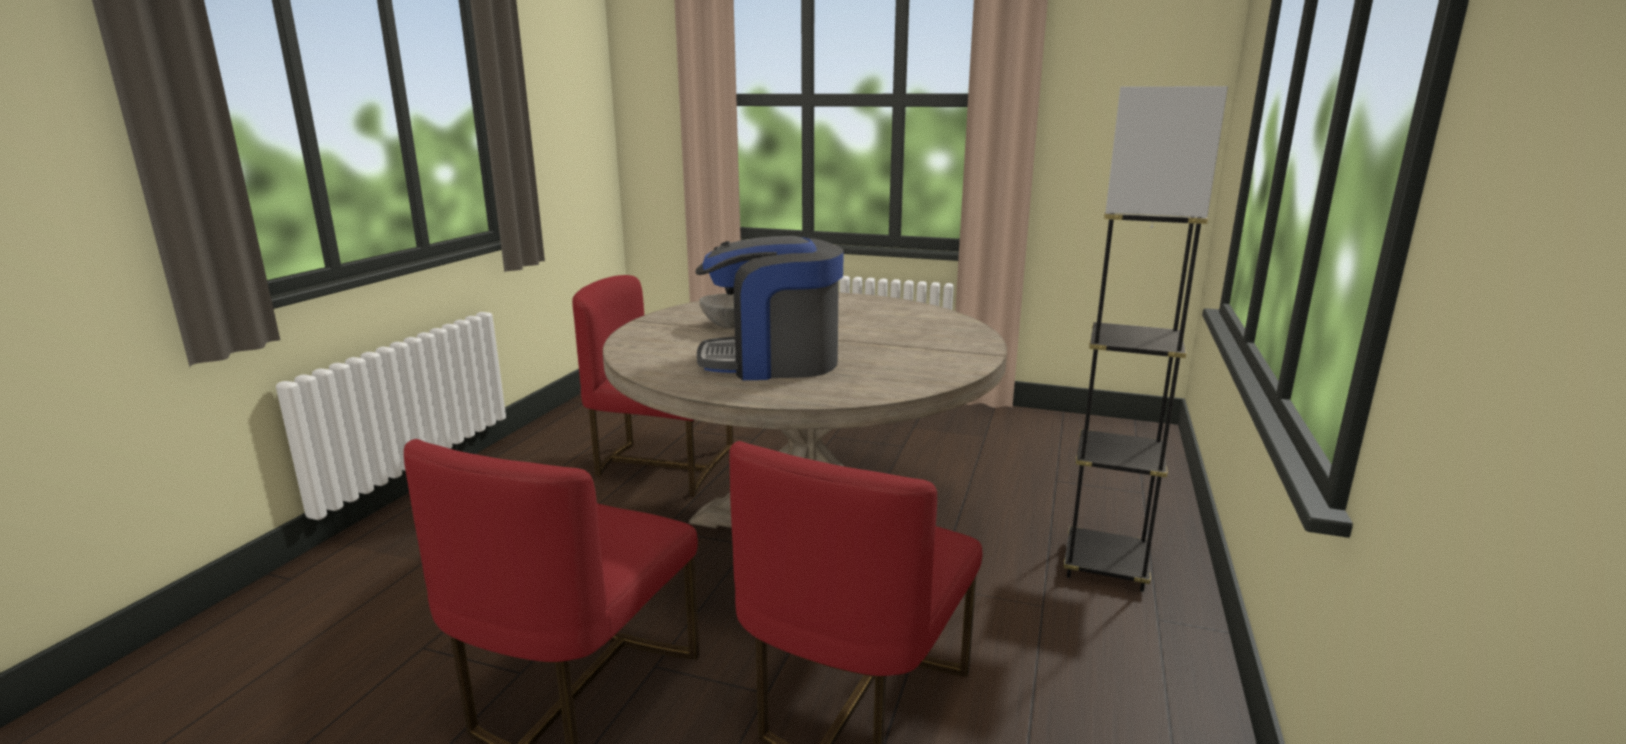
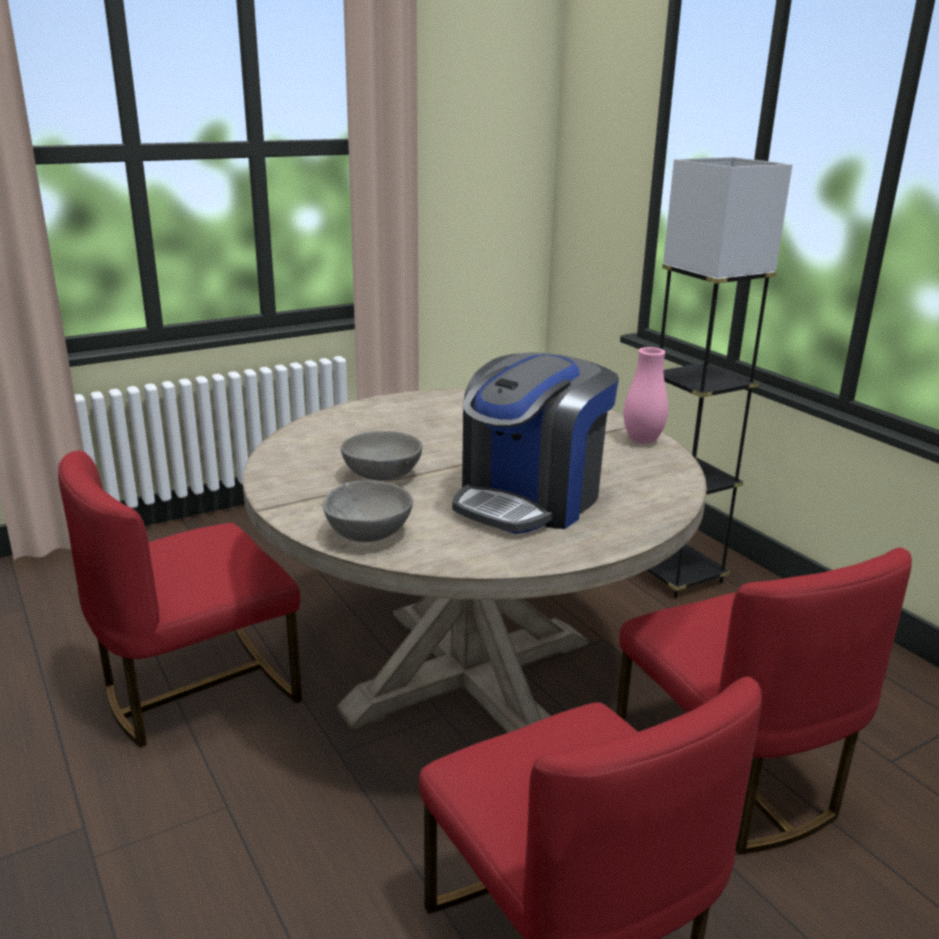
camera: 50 degrees left, 5 degrees up
none -> grey bowl [323,480,413,542]
none -> pink vase [623,347,668,444]

